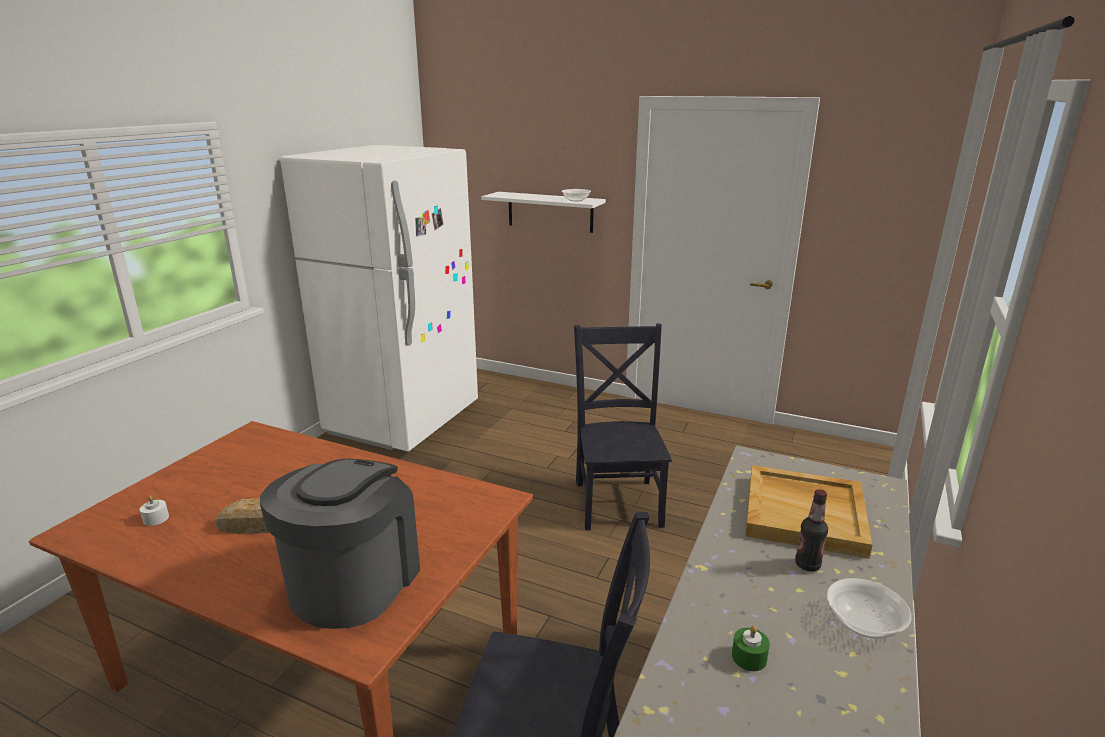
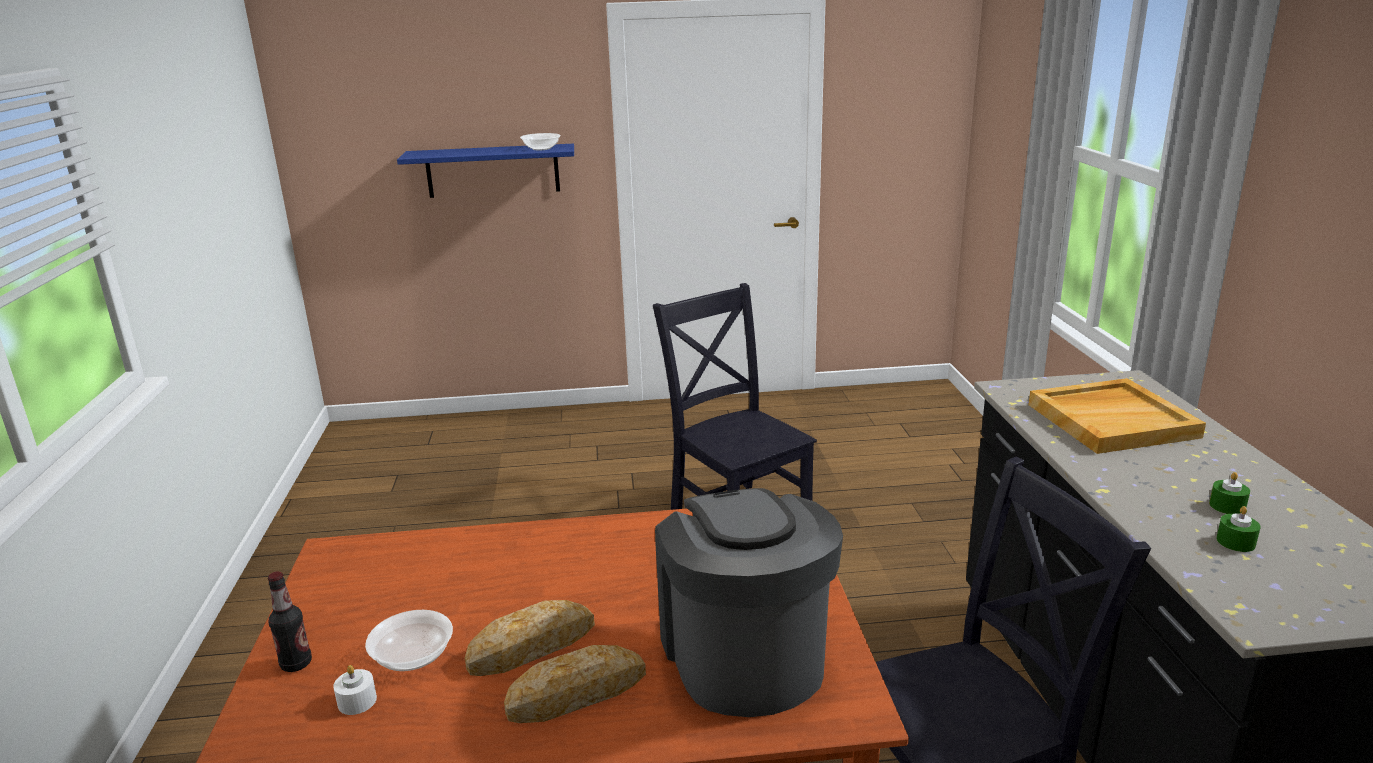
camera: 30 degrees left, 0 degrees up
white fridge [280,145,478,452] -> none
white shelf [481,192,606,233] -> blue shelf [397,144,574,198]
bottle [795,489,828,572] -> bottle moved to [268,572,312,672]
bowl [827,578,912,639] -> bowl moved to [365,610,453,671]
none -> bread [504,645,646,723]
none -> green candle [1209,472,1250,514]

